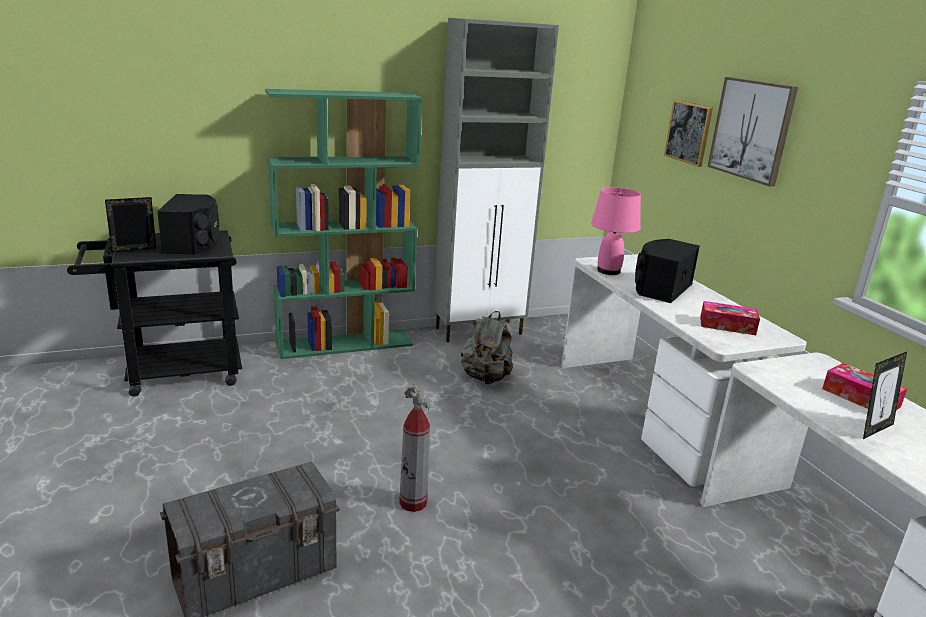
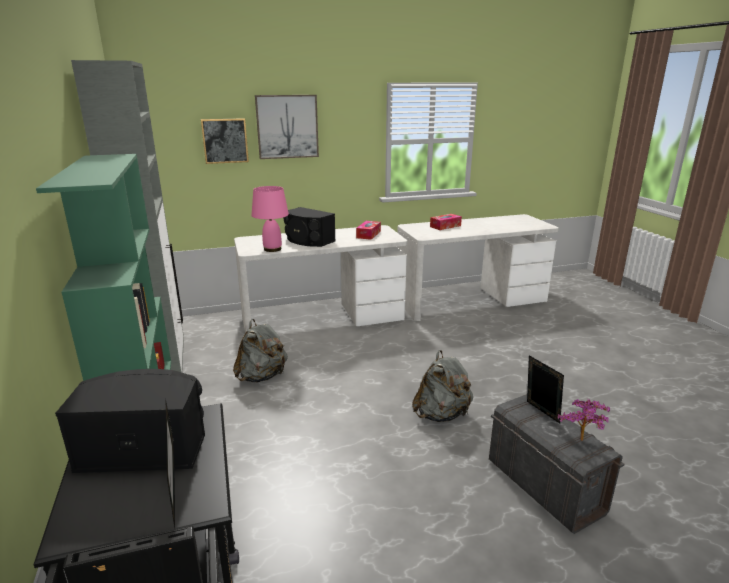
camera: 85 degrees left, 0 degrees up
fire extinguisher [399,383,430,512] -> grey backpack [412,350,473,422]
picture frame [863,352,907,439] -> picture frame moved to [527,355,564,423]
none -> potted plant [558,399,610,441]

